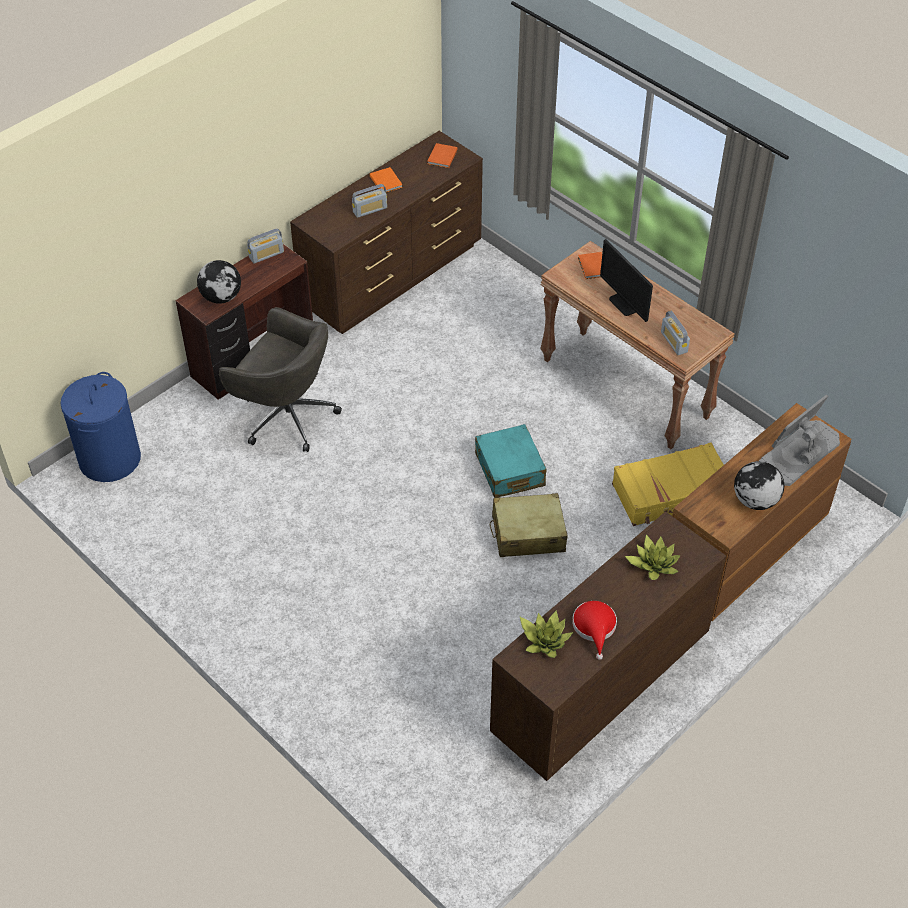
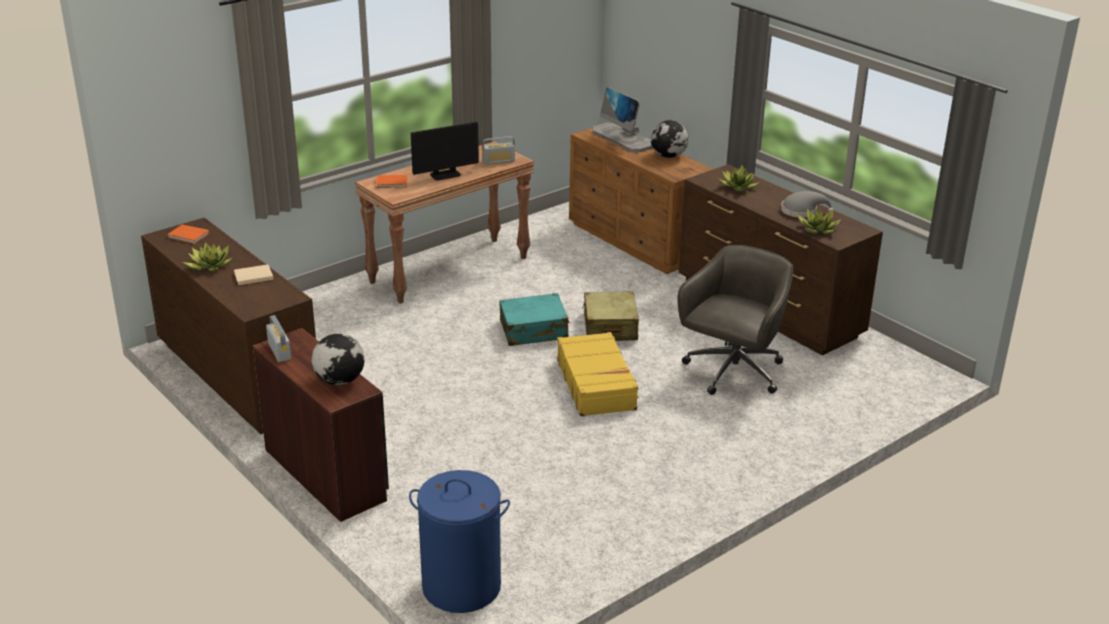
camera: 85 degrees left, 20 degrees down
grey office chair [219,307,342,452] -> grey office chair moved to [677,245,794,395]
radio [352,184,387,218] -> beige book [234,264,273,285]
orange book [370,167,403,193] -> potted plant [183,243,233,271]
red hat [572,601,617,660] -> grey hat [781,191,833,218]
yellow suitcase [612,442,724,526] -> yellow suitcase moved to [557,332,639,416]

